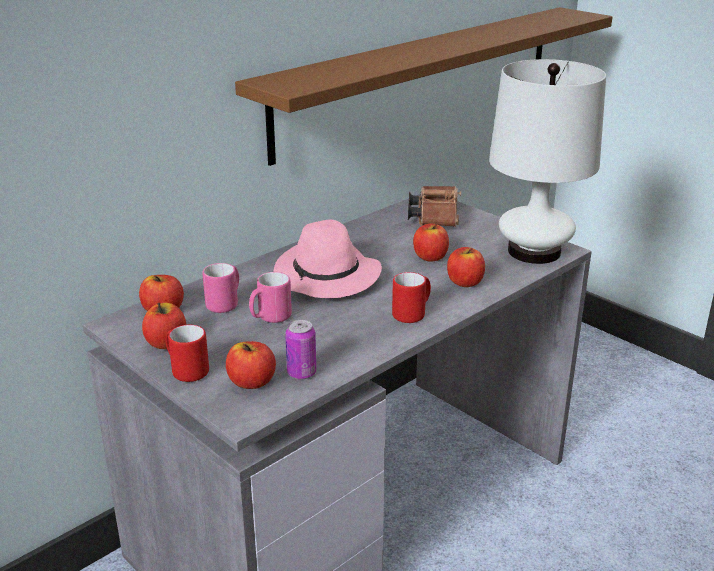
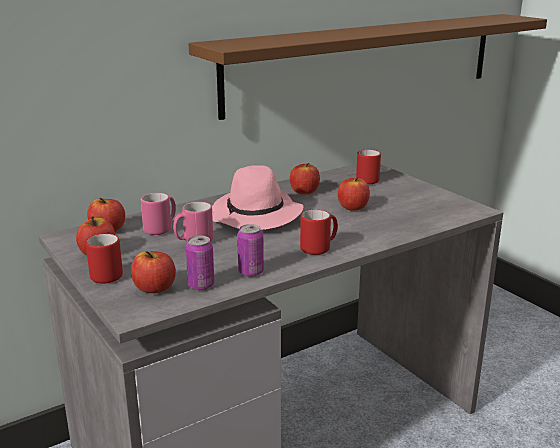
camera: 10 degrees right, 5 degrees down
brown binoculars [408,186,461,227] -> red mug [356,150,381,184]
apple [447,247,485,287] -> apple moved to [290,163,320,195]
white table lamp [489,59,606,264] -> none
none -> can [237,224,264,277]

